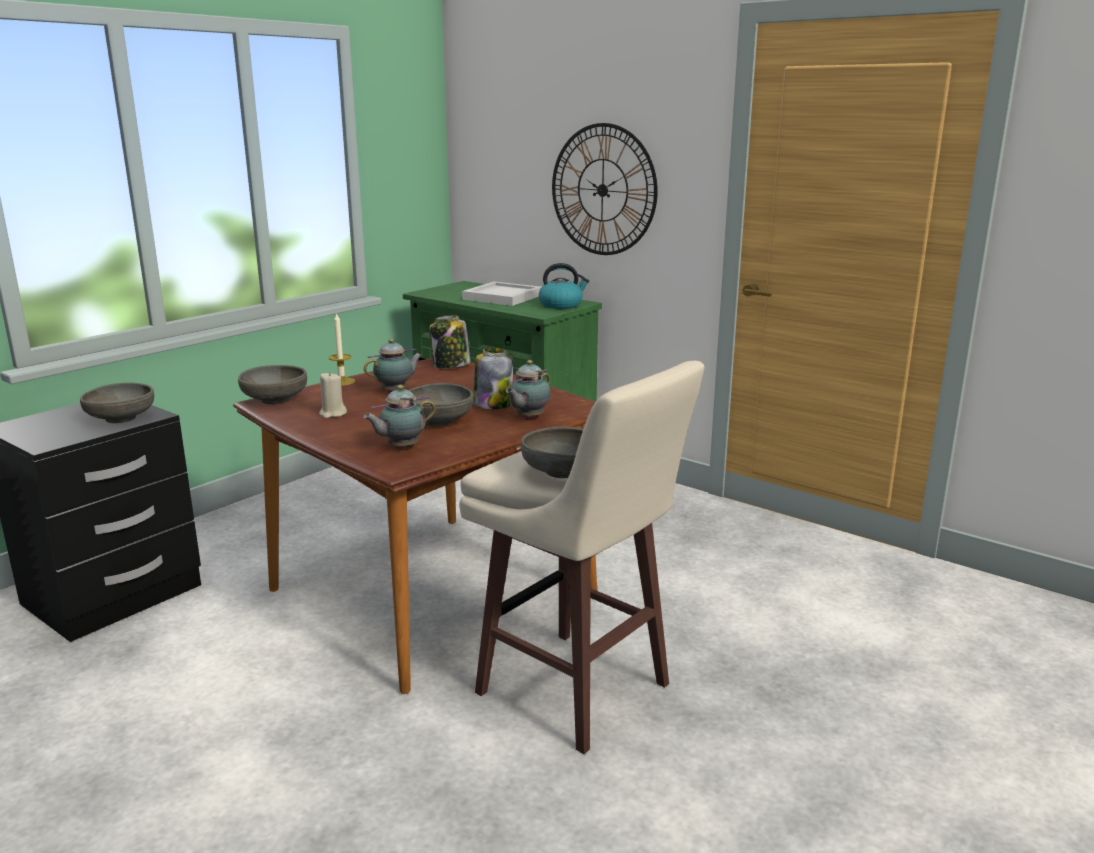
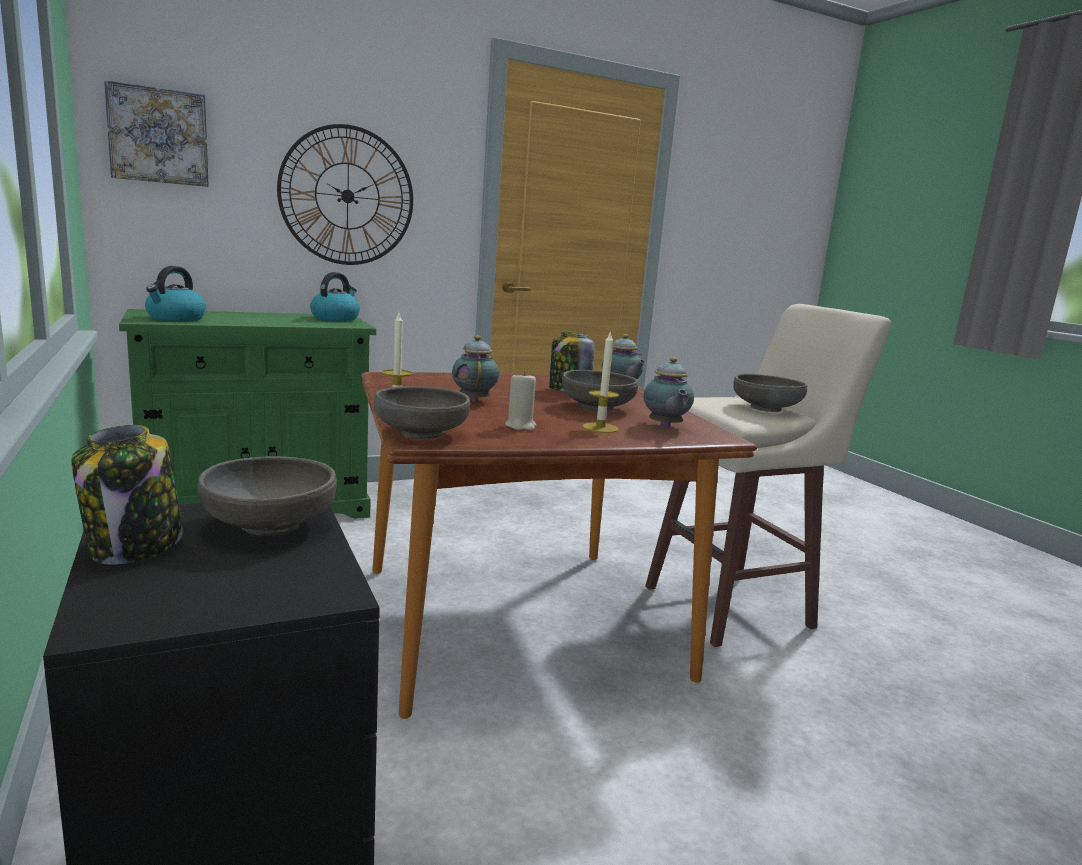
camera: 65 degrees left, 5 degrees down
jar [429,315,470,369] -> jar moved to [71,425,183,564]
white tray [462,281,541,306] -> none
none -> picture [104,80,209,187]
none -> kettle [145,266,206,322]
none -> candle [583,330,620,433]

